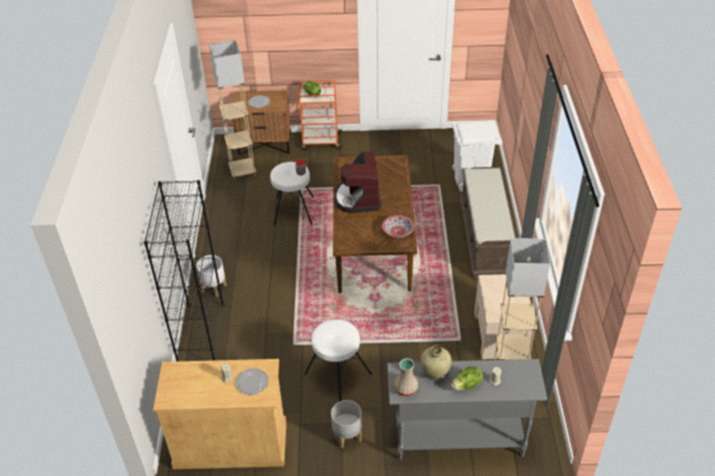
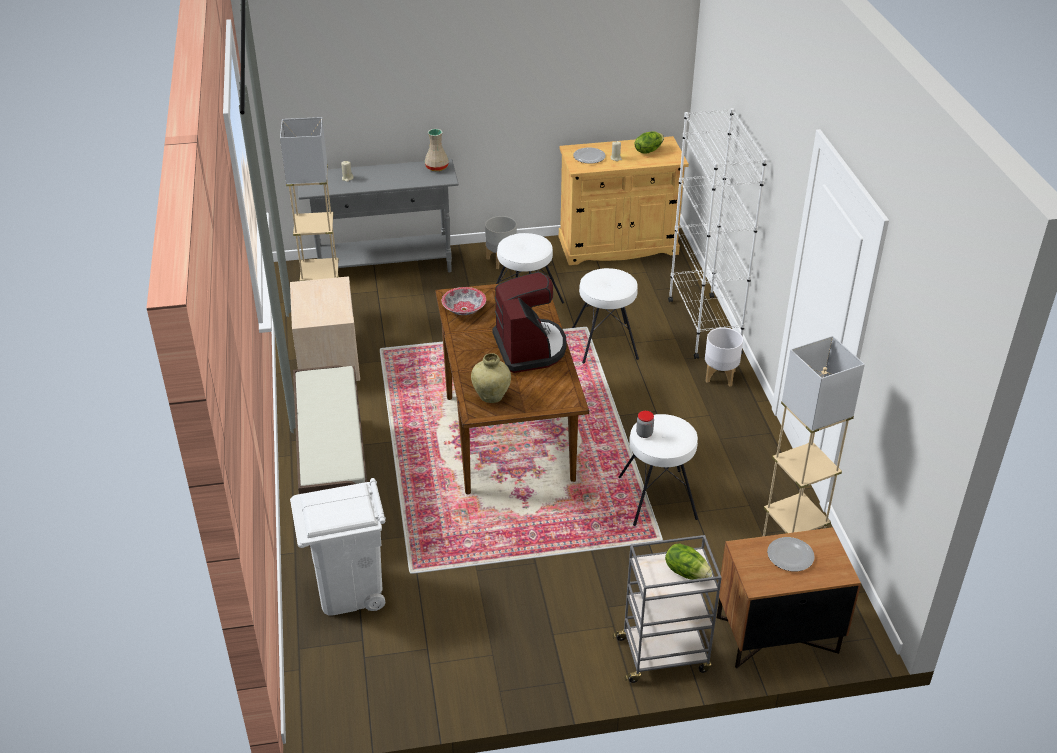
camera: 170 degrees right, 5 degrees down
black bookcase [144,180,225,361] -> white bookcase [668,108,767,359]
orange cart [299,80,343,151] -> grey cart [612,535,722,683]
beige vase [420,345,452,380] -> beige vase moved to [471,353,511,403]
lettuce [451,366,483,390] -> lettuce moved to [634,131,664,153]
none -> white stool [572,268,639,364]

